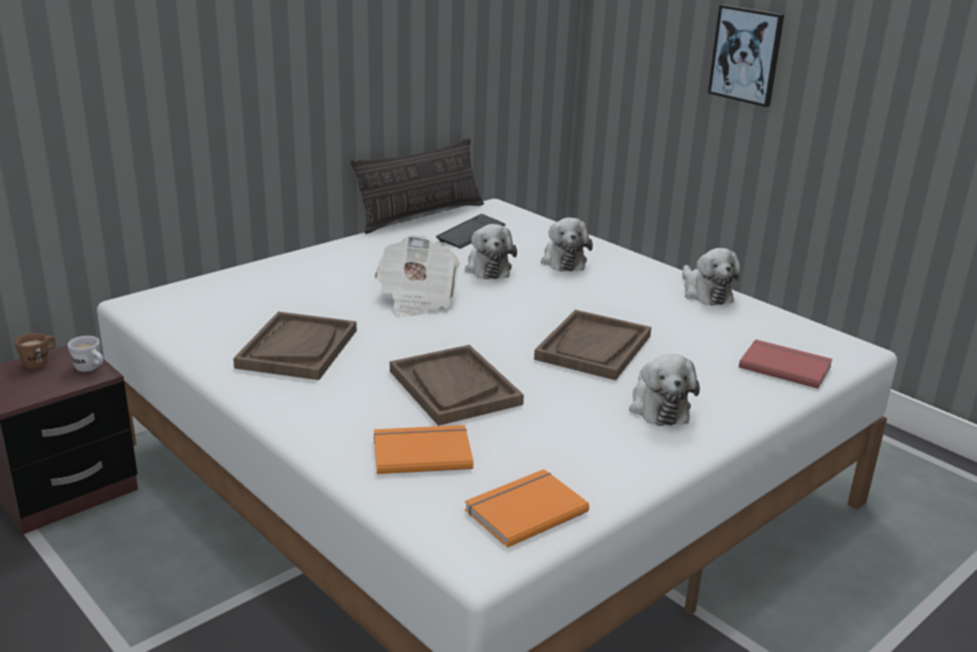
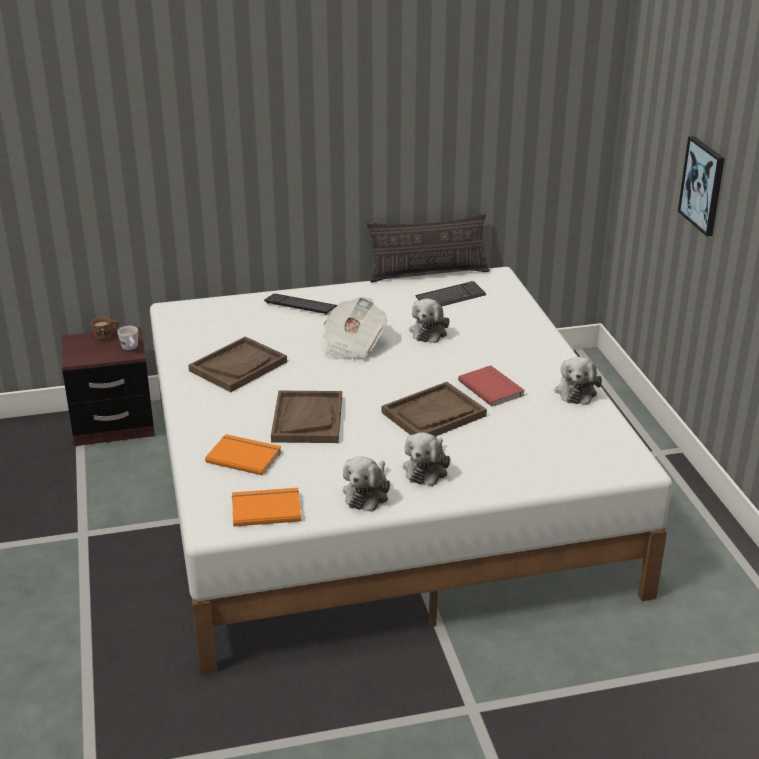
camera: 30 degrees right, 5 degrees up
plush toy [541,218,593,271] -> plush toy moved to [343,456,390,512]
red book [739,339,832,389] -> red book moved to [458,366,525,407]
none -> keyboard [264,294,337,315]

